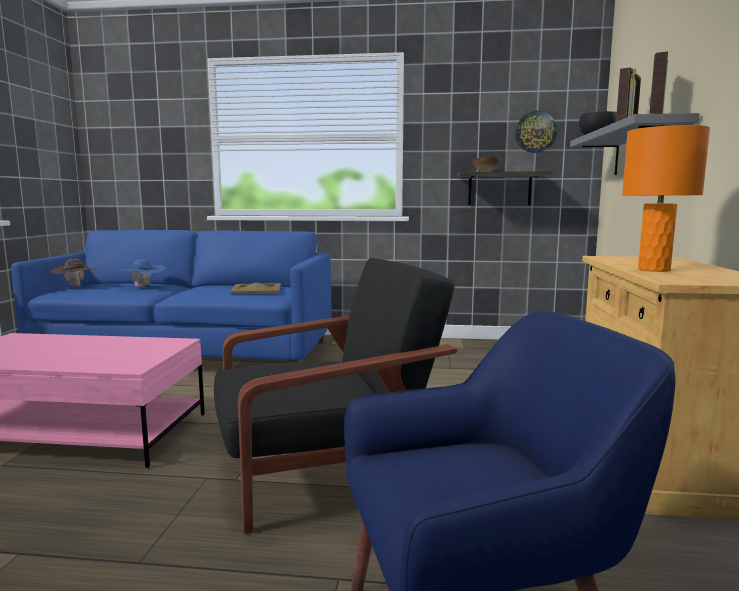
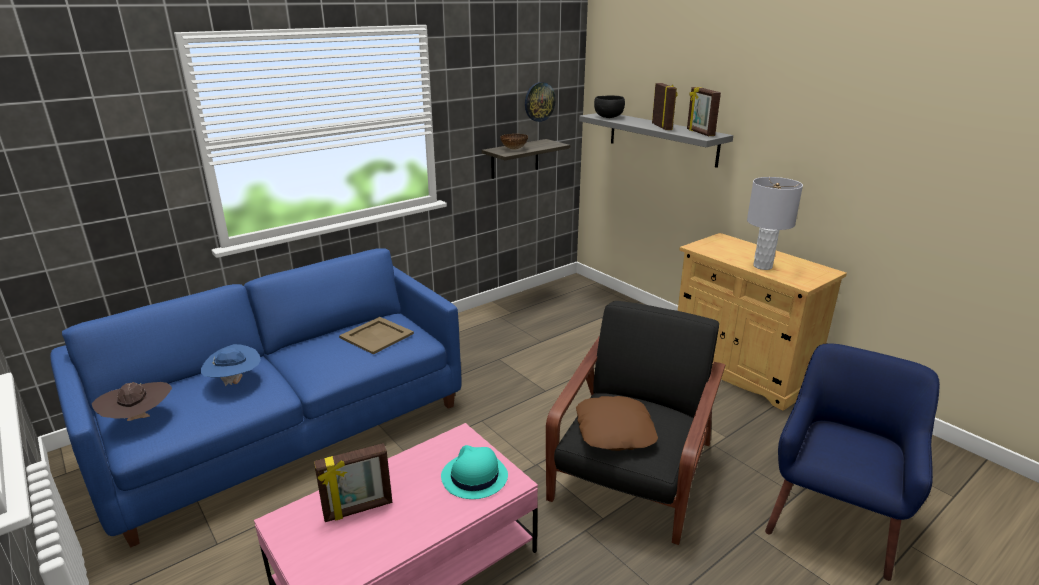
camera: 45 degrees left, 15 degrees up
orange table lamp [622,125,710,272] -> grey table lamp [747,177,803,270]
none -> picture frame [314,443,392,522]
none -> turquoise hat [441,445,508,499]
none -> brown pillow [576,396,658,451]

